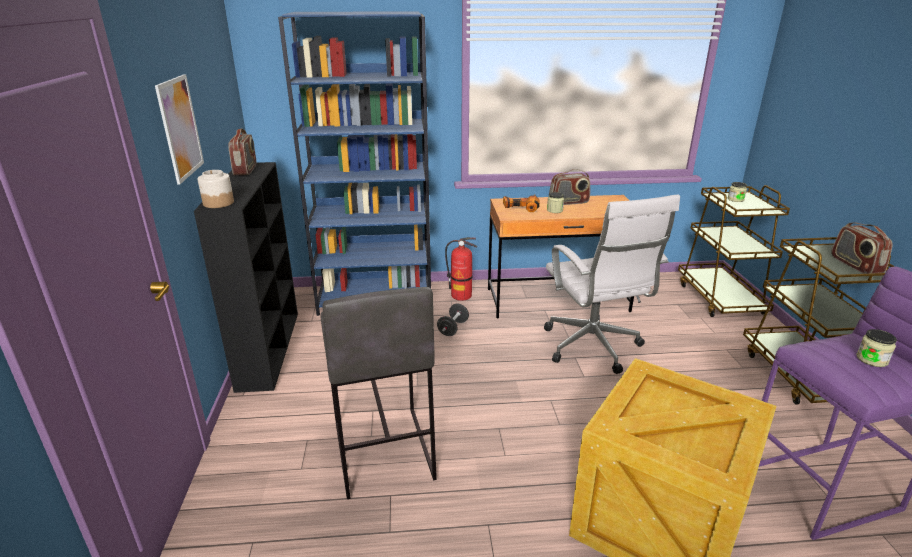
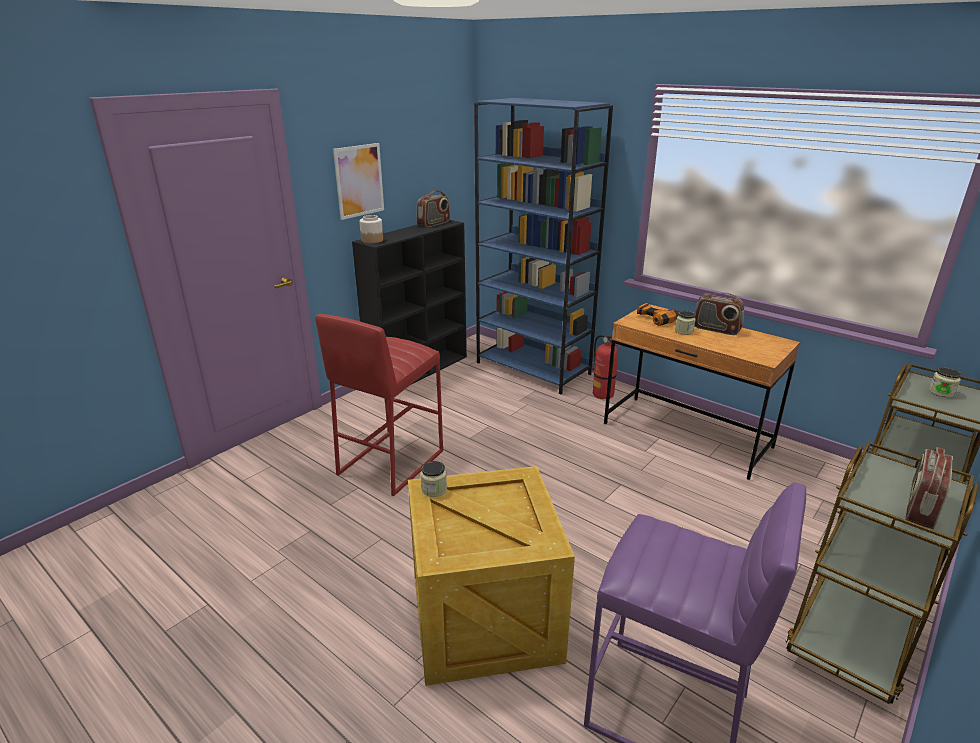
camera: 45 degrees right, 0 degrees up
grey stool [320,287,437,499] -> red stool [315,314,443,496]
black dumbbell [437,303,469,336] -> none
white office chair [544,195,680,374] -> none
jar [856,329,897,367] -> jar moved to [420,461,447,497]

